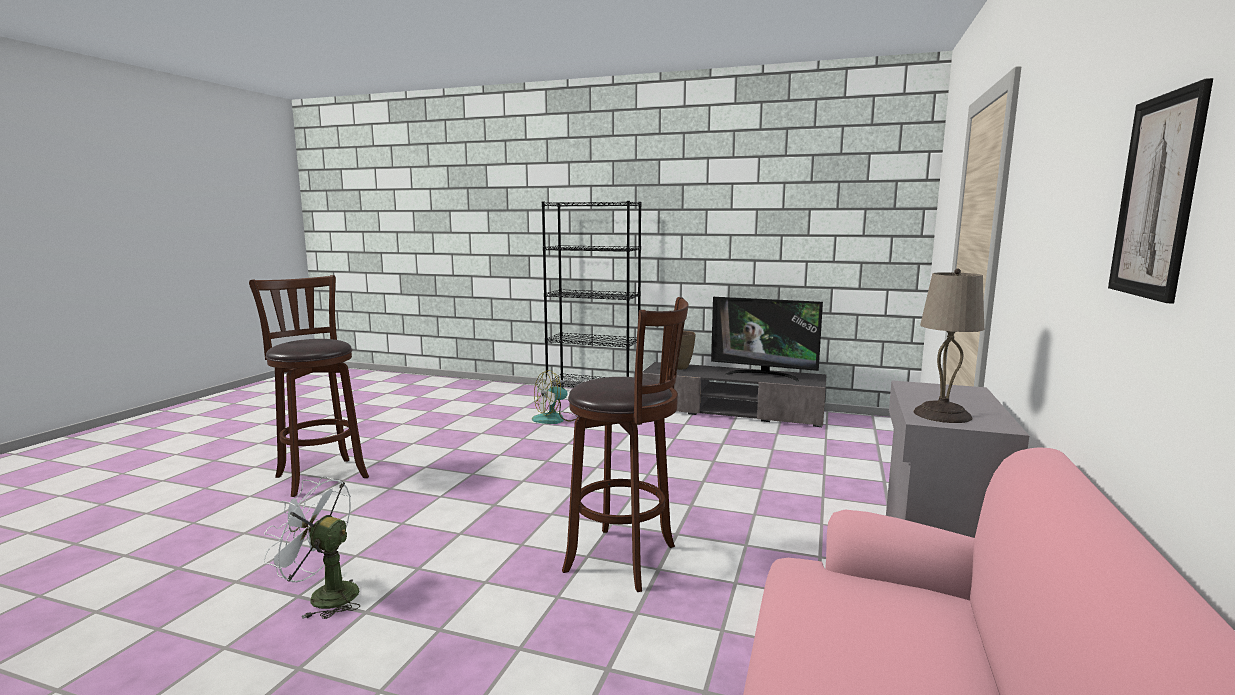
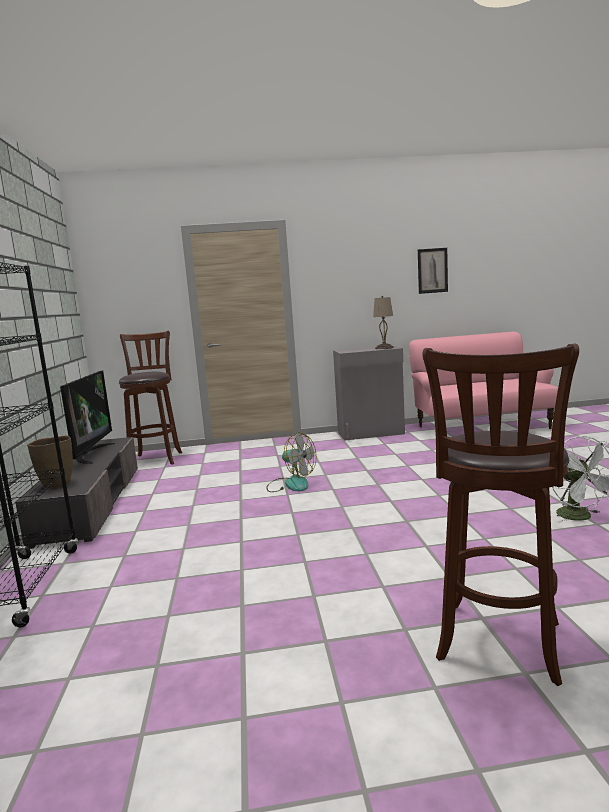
camera: 115 degrees left, 0 degrees up
fan [532,370,578,424] -> fan moved to [266,432,316,492]
brown stool [562,297,689,592] -> brown stool moved to [119,331,182,465]

